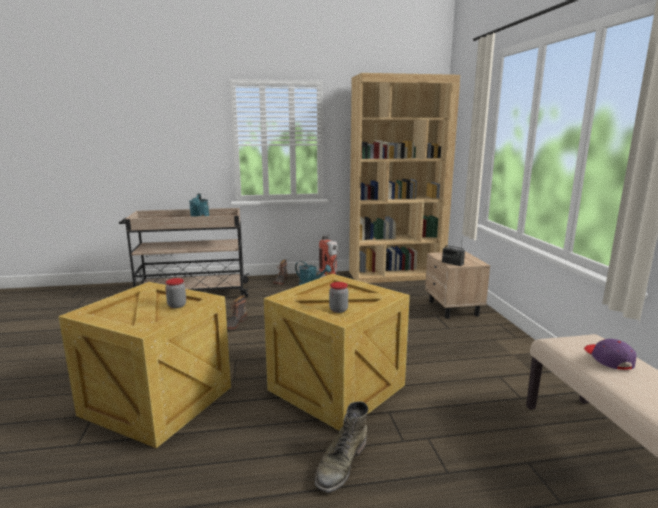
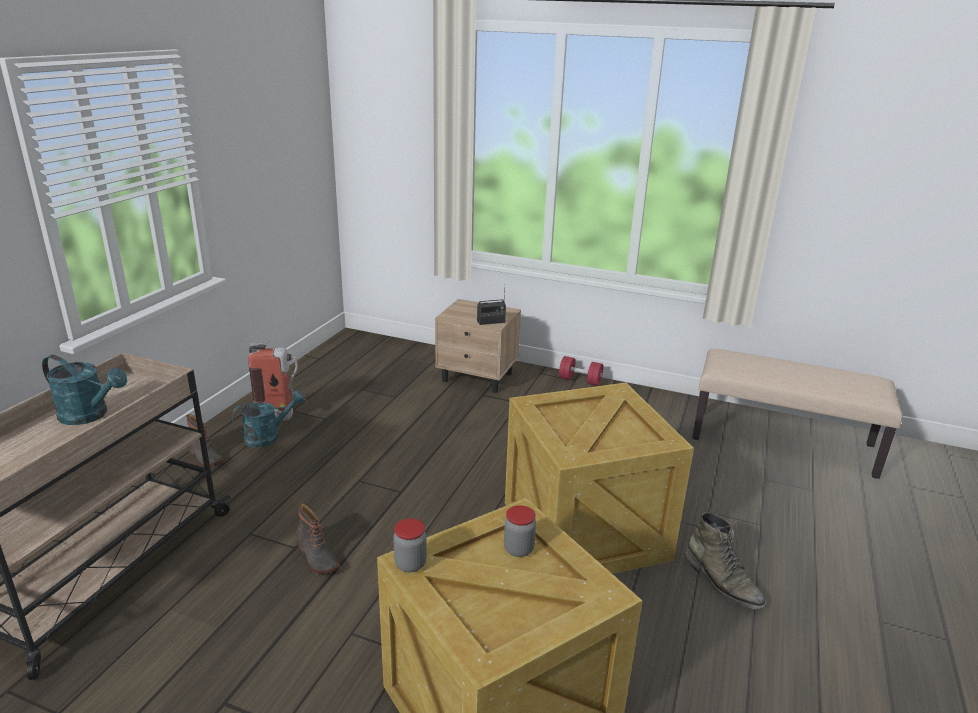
camera: 60 degrees left, 10 degrees up
jar [329,282,348,313] -> jar moved to [393,518,427,572]
brown bookcase [349,73,460,283] -> none
purple cap [584,339,636,370] -> none
none -> red dumbbell [559,356,603,386]

